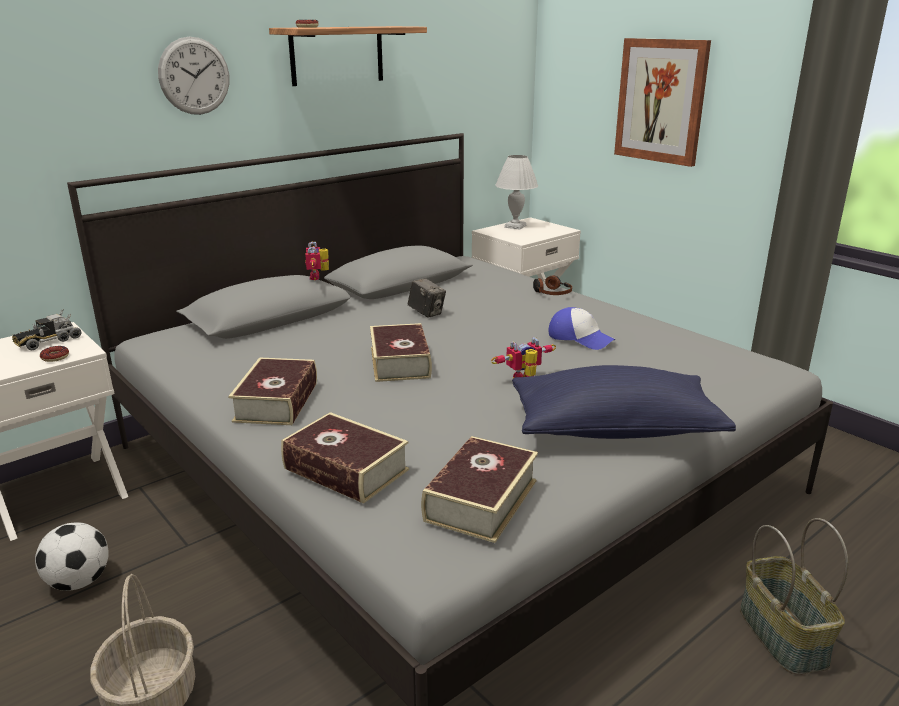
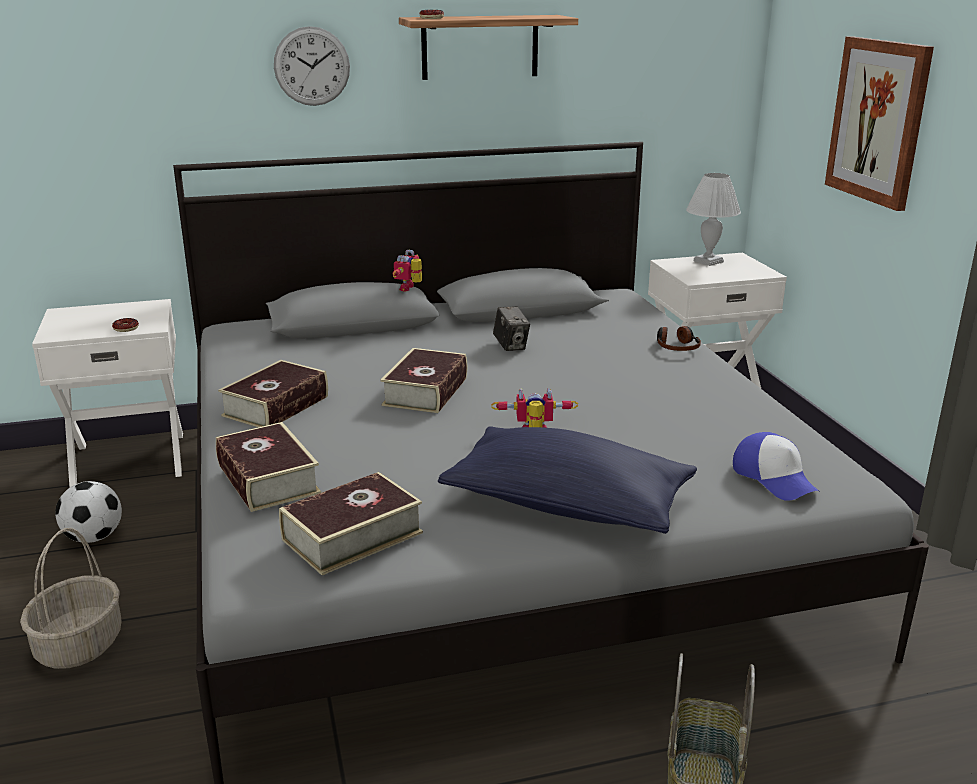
camera: 25 degrees right, 0 degrees up
toy truck [12,309,81,350] -> none
cap [548,307,615,350] -> cap moved to [733,432,819,501]

